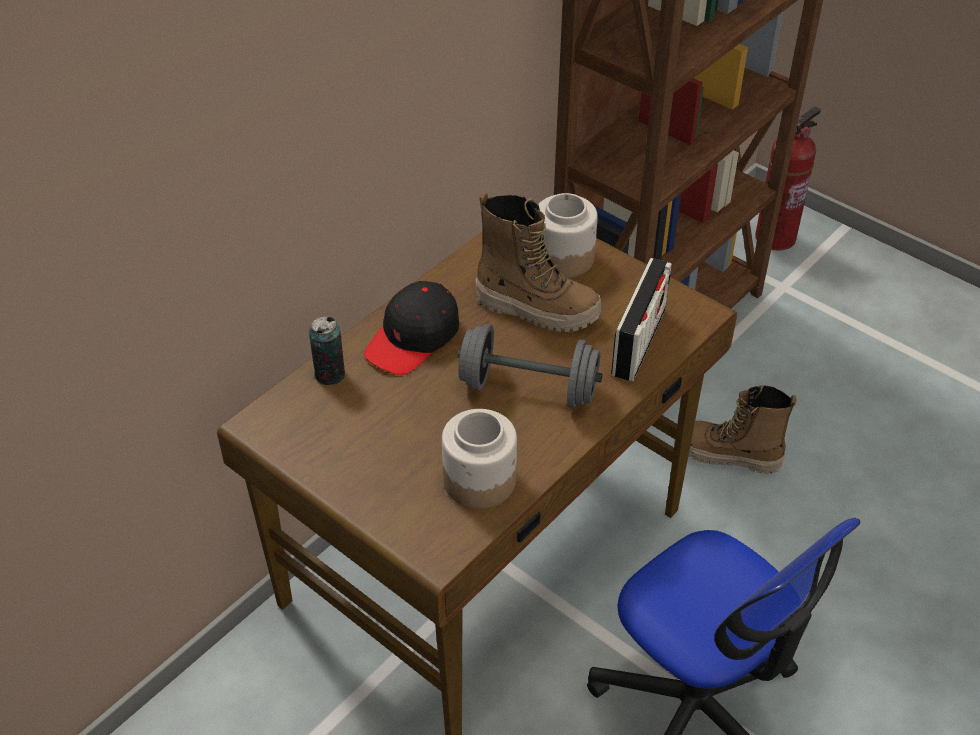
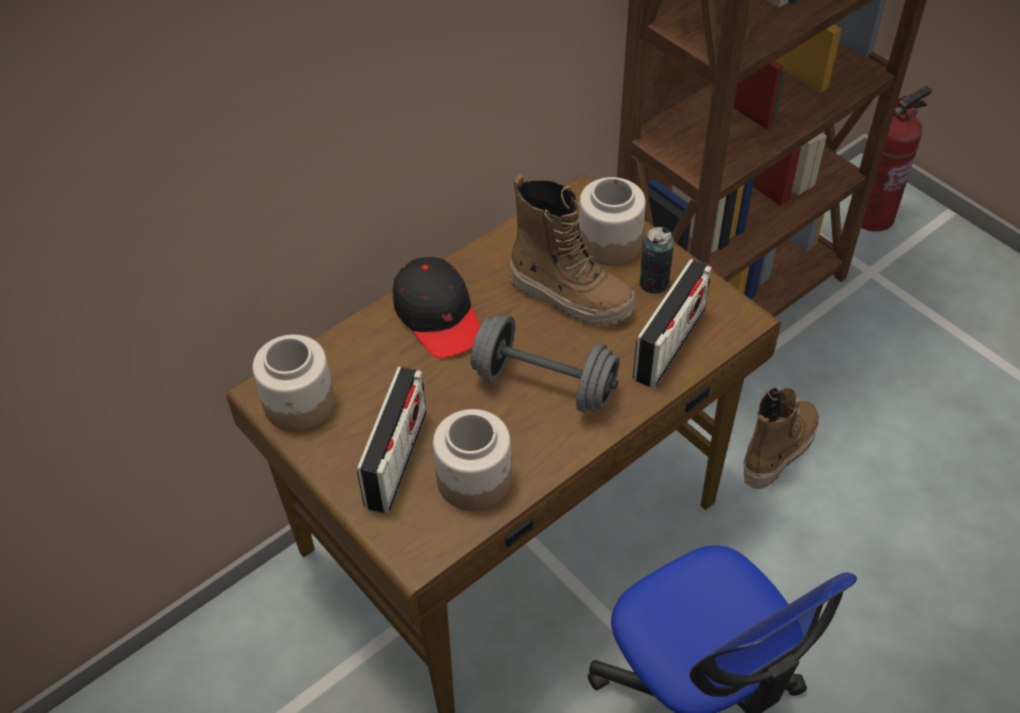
camera: 10 degrees right, 5 degrees up
can [309,316,345,385] -> can moved to [639,227,674,294]
black cap [364,281,459,375] -> black cap turned 75 degrees counterclockwise [393,256,481,358]
boot [688,385,797,474] -> boot turned 105 degrees clockwise [743,388,819,489]
none -> jar [253,335,335,432]
none -> radio [357,367,427,513]

